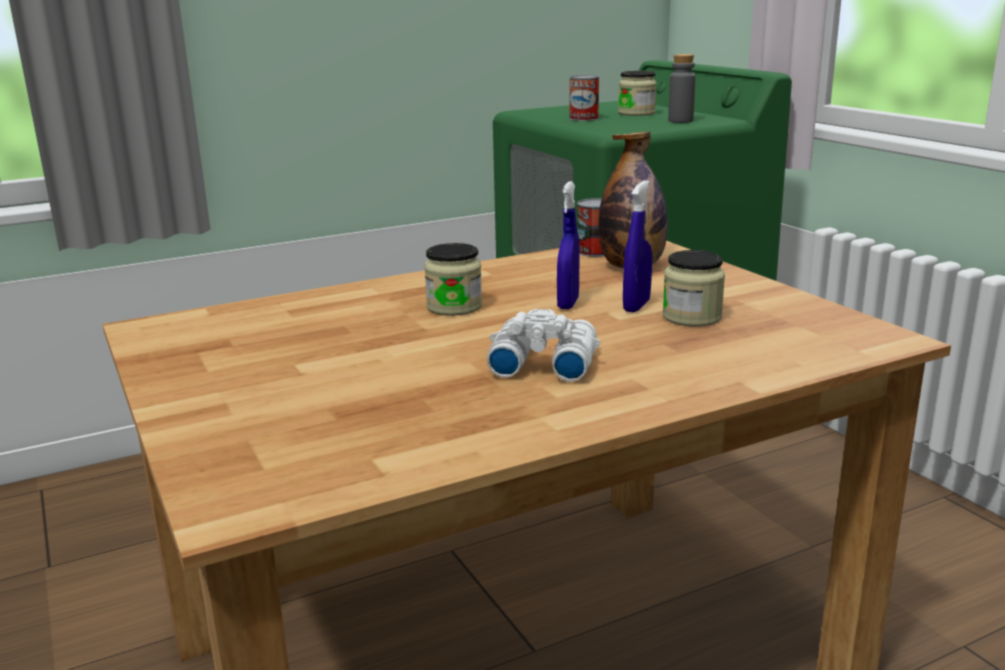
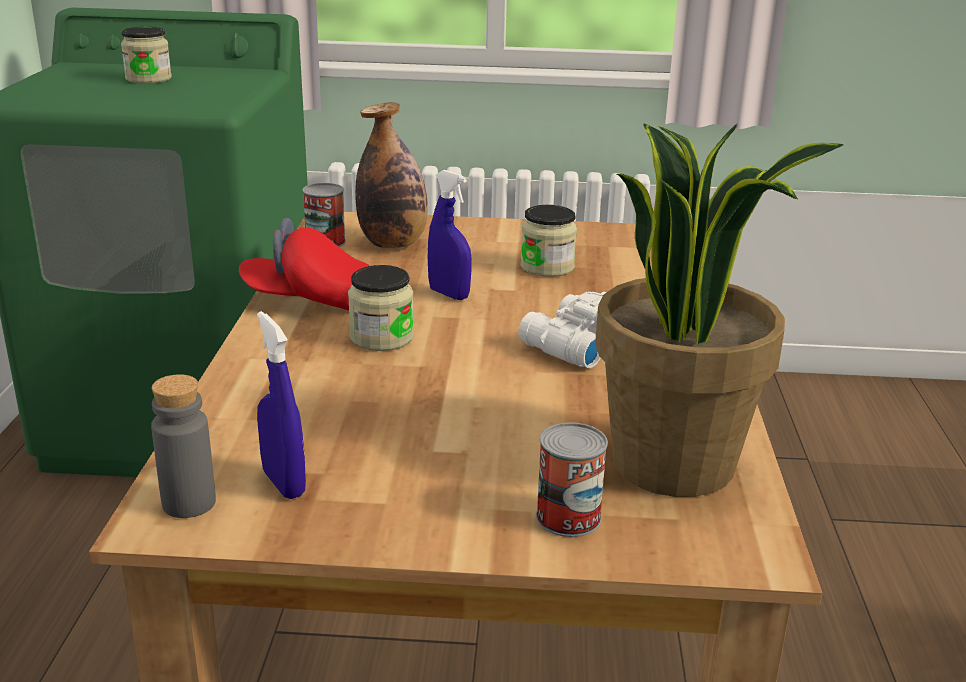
camera: 60 degrees left, 5 degrees up
can [569,75,599,121] -> can moved to [536,423,608,537]
blue spray bottle [623,180,652,312] -> blue spray bottle moved to [257,311,306,499]
grey bottle [668,54,696,123] -> grey bottle moved to [151,374,216,518]
none -> red cap [239,218,370,310]
none -> potted plant [595,123,843,497]

